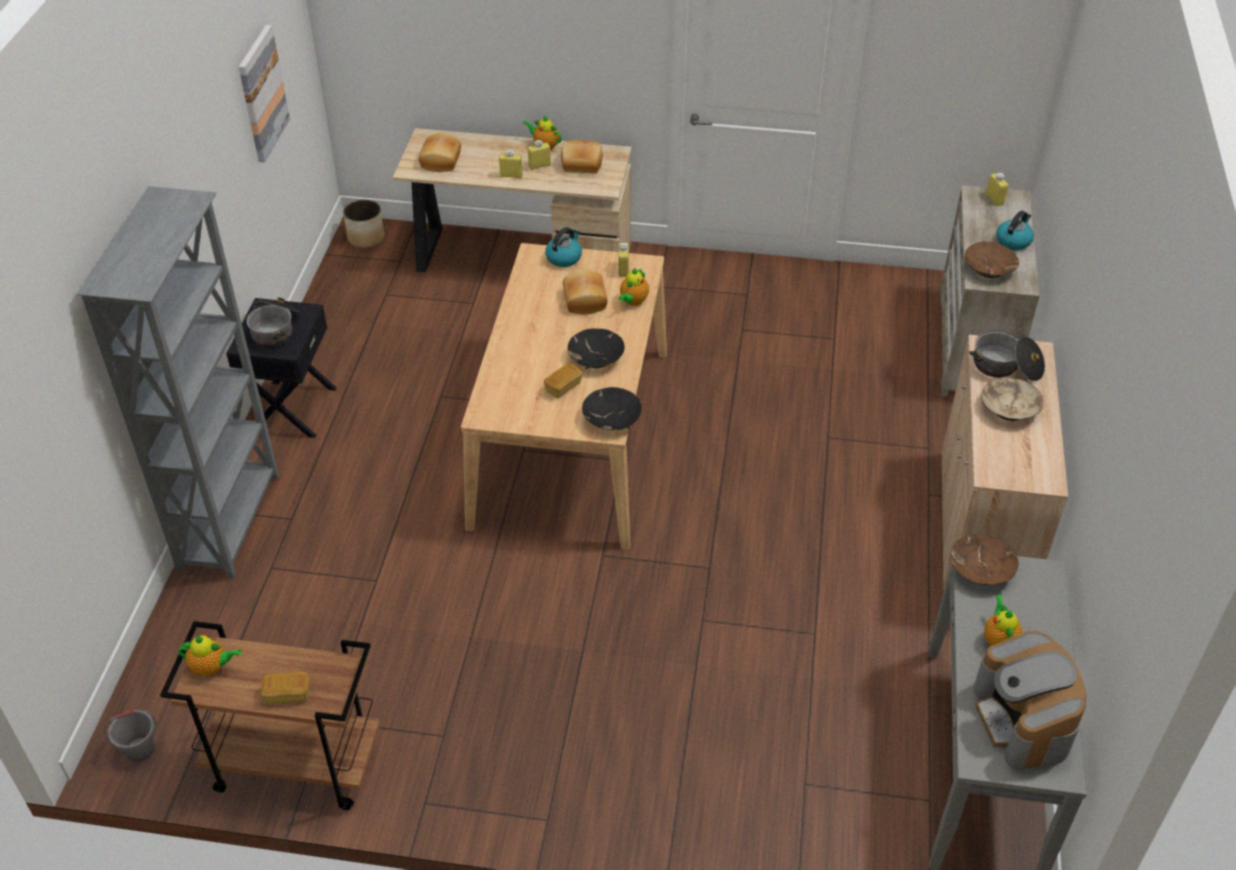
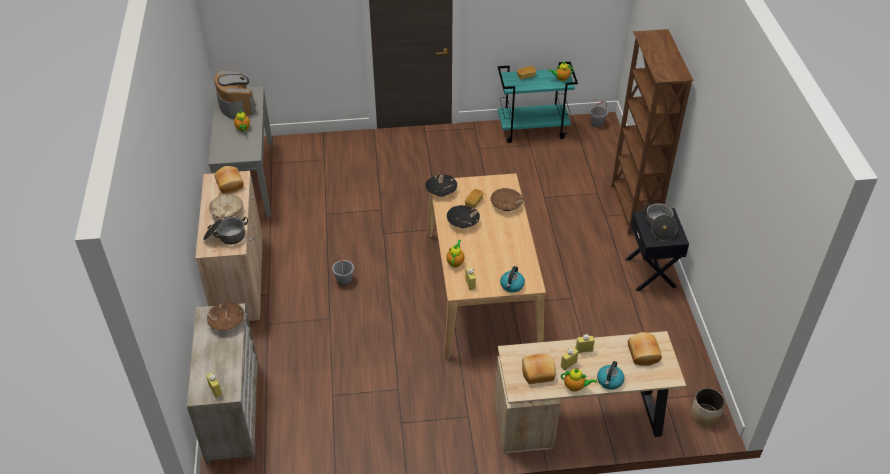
camera: 165 degrees right, 0 degrees up
grey bookcase [77,186,279,579] -> brown bookcase [611,29,693,235]
brown cart [160,621,381,810] -> turquoise cart [498,62,578,143]
picture [239,25,290,163] -> none
bread [563,269,607,314] -> bread moved to [214,166,244,194]
brown bowl [951,534,1018,585] -> brown bowl moved to [491,188,523,211]
kettle [996,211,1034,250] -> kettle moved to [597,361,624,390]
none -> grey bucket [332,255,354,285]

